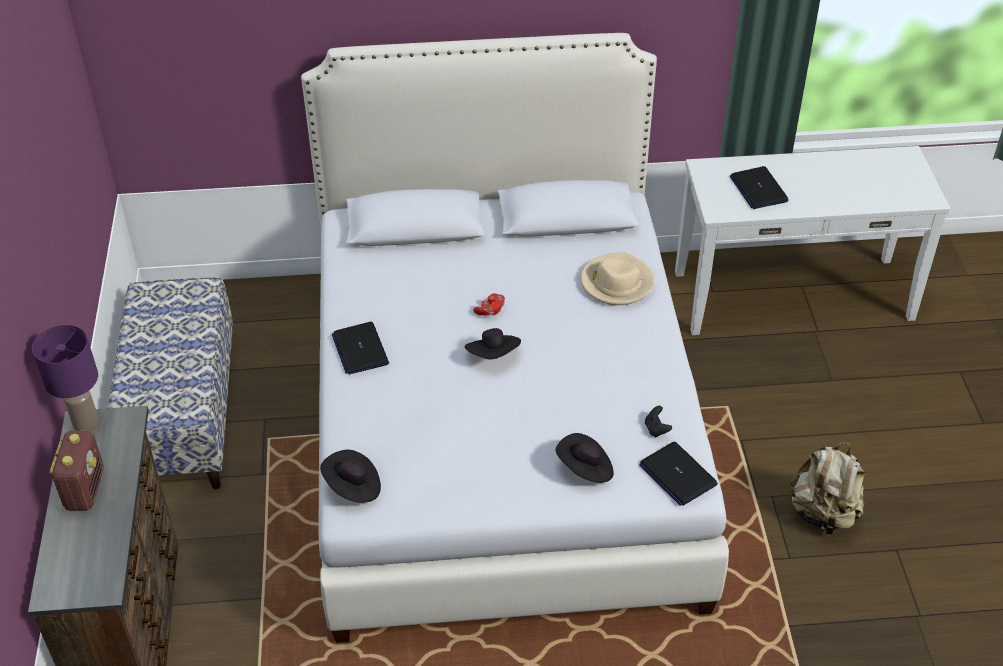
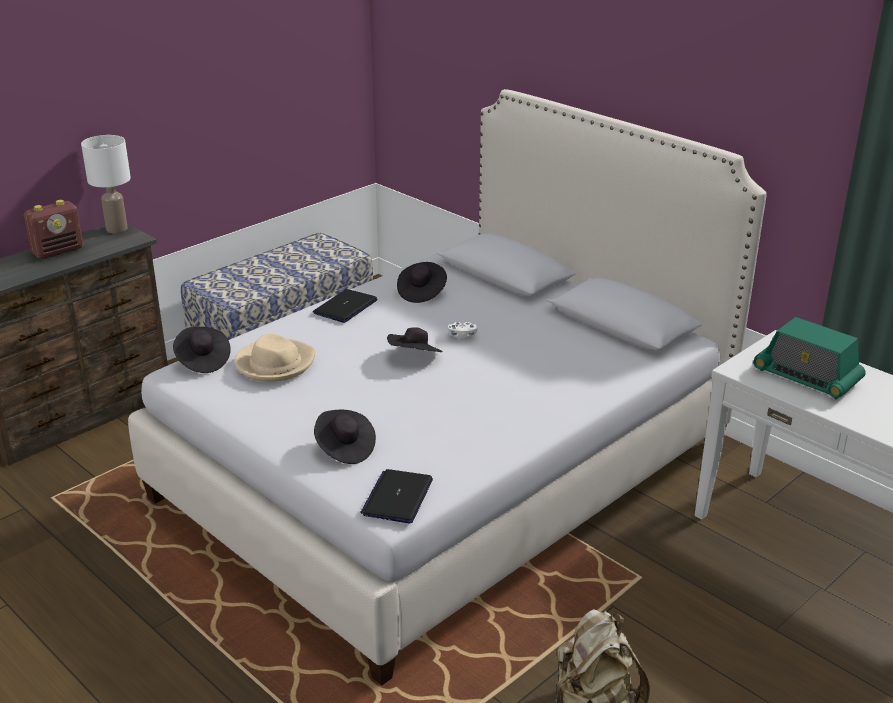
camera: 50 degrees right, 15 degrees down
purple table lamp [32,325,99,432] -> white table lamp [81,135,131,233]
red game controller [473,293,505,316] -> white game controller [448,322,478,340]
beige hat [580,252,655,305] -> beige hat moved to [235,334,315,382]
black game controller [645,406,672,437] -> none
laptop [730,166,788,209] -> radio [753,317,866,399]
none -> black hat [397,262,447,303]

